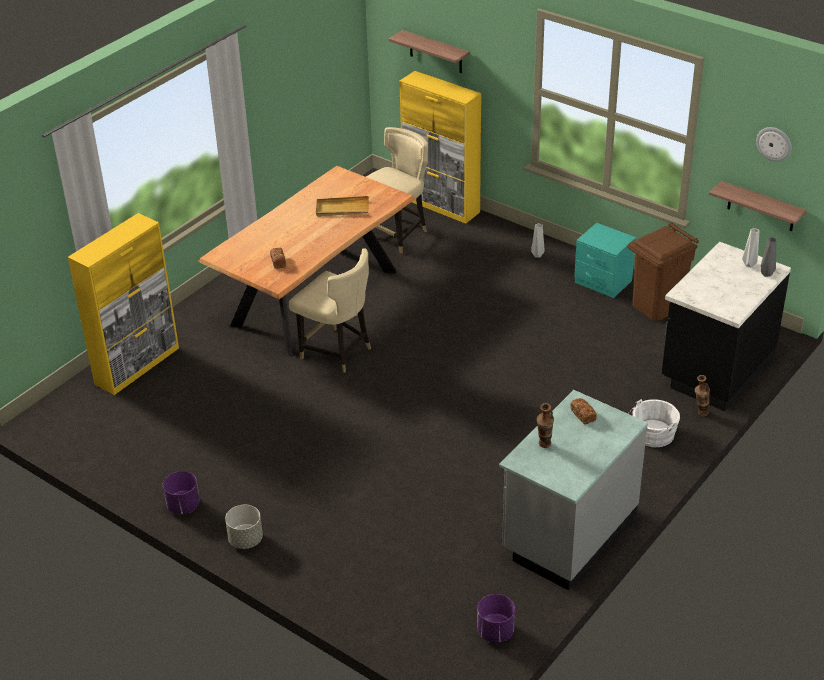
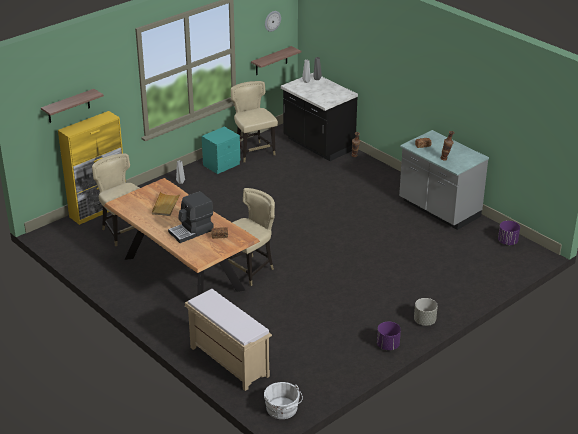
camera: 80 degrees left, 5 degrees down
yellow cabinet [68,213,179,395] -> beige bench [185,289,272,391]
brown trash can [627,222,699,321] -> beige chair [231,81,278,162]
white bucket [628,399,680,447] -> white bucket moved to [264,382,303,419]
none -> coffee machine [168,191,214,243]

